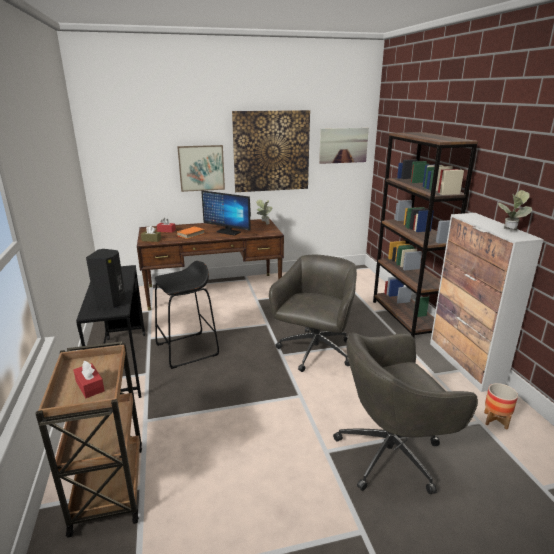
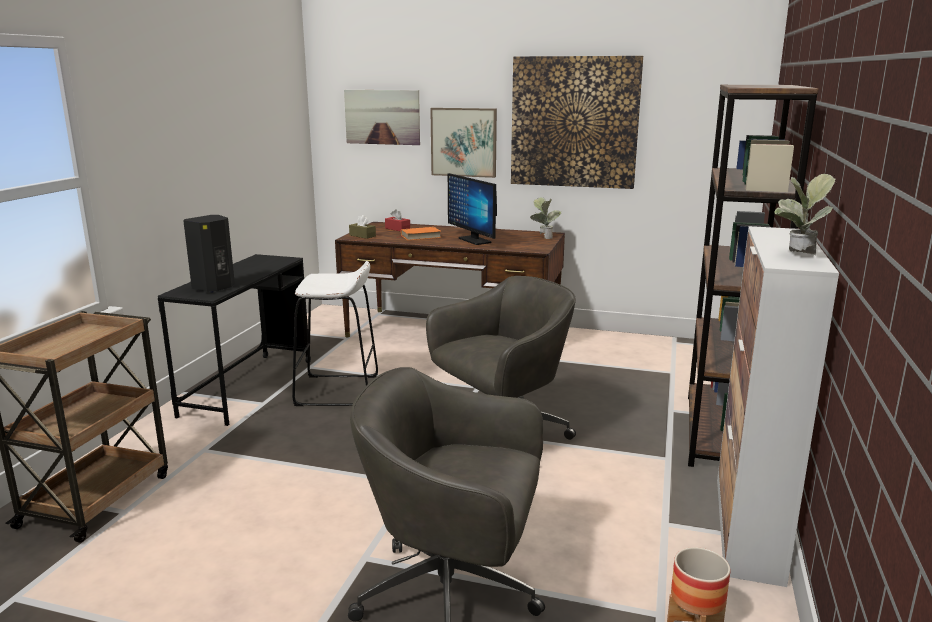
camera: 30 degrees right, 5 degrees down
red tissue box [73,361,105,398] -> none
black stool [155,261,219,369] -> white stool [292,261,378,406]
picture [319,128,369,164] -> picture moved to [344,90,420,145]

